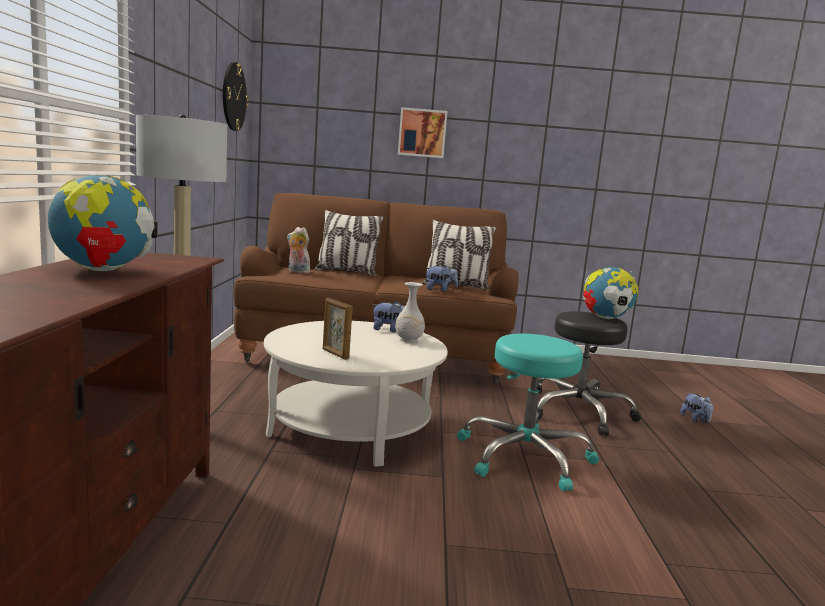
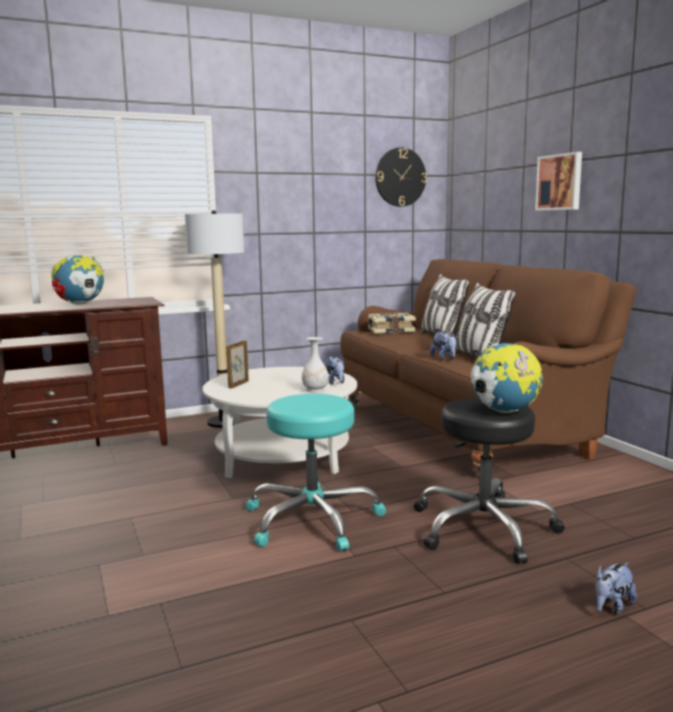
camera: 65 degrees right, 0 degrees up
plush toy [287,227,310,273] -> book [368,313,416,333]

